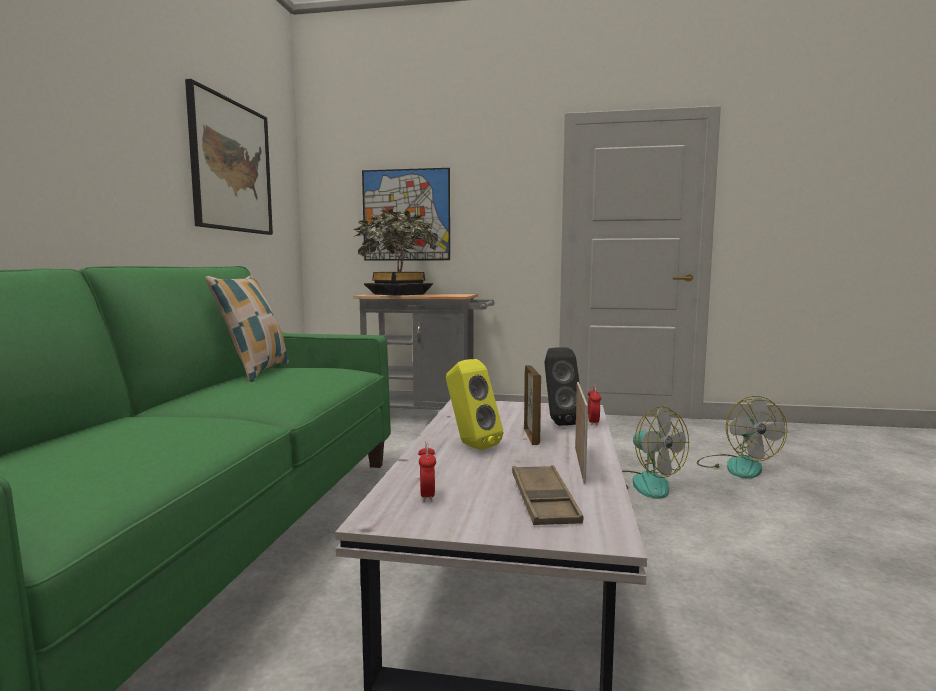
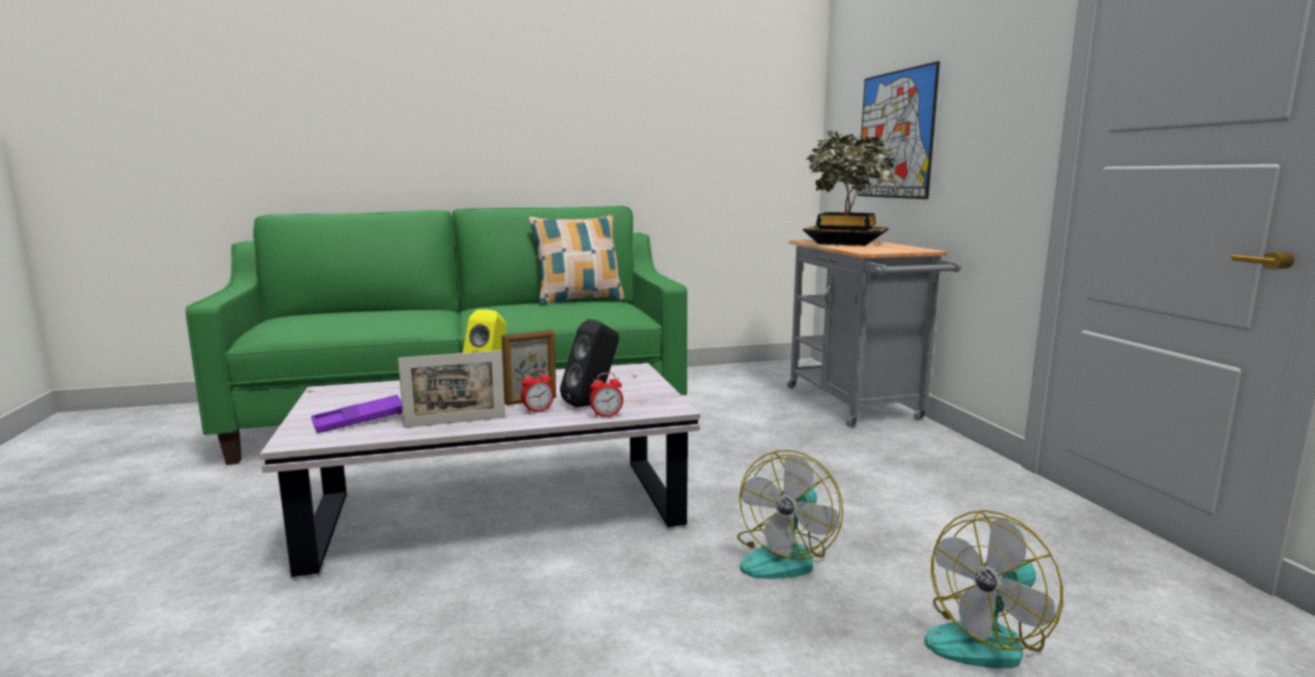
camera: 65 degrees right, 5 degrees up
picture [185,79,273,235] -> none
alarm clock [418,441,436,502] -> alarm clock moved to [521,369,554,414]
brown tray [512,465,583,525] -> purple tray [311,395,402,433]

